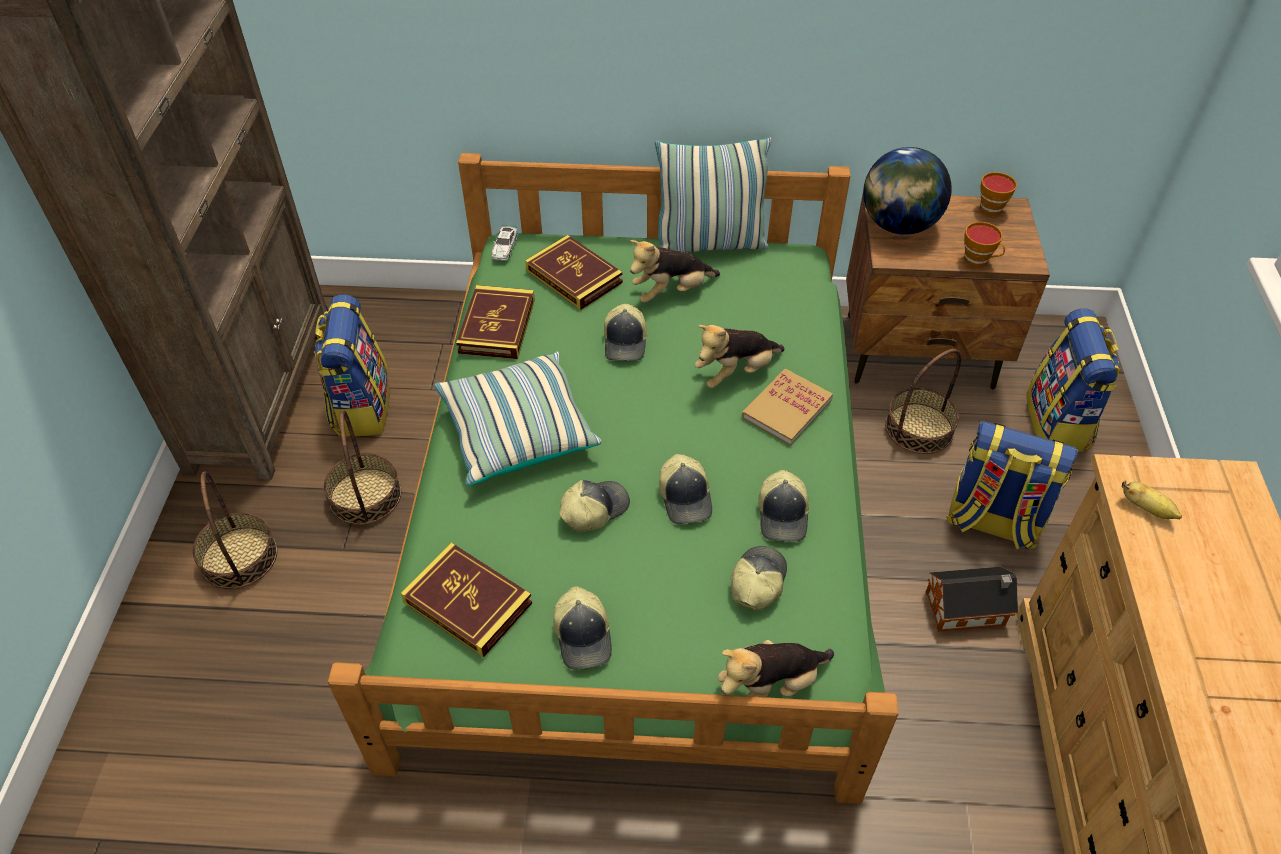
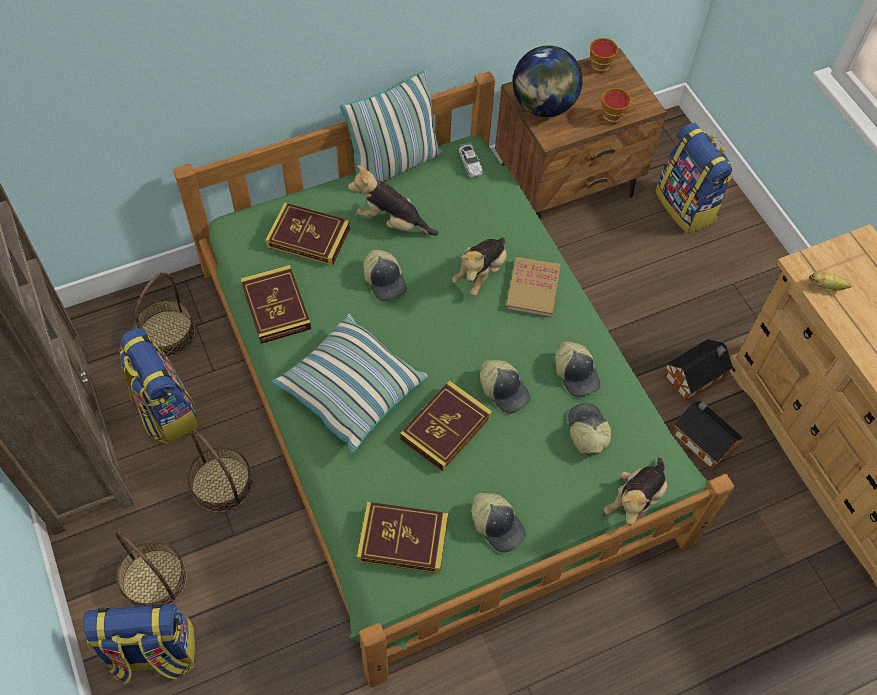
camera: 30 degrees left, 10 degrees up
toy car [492,224,518,260] -> toy car moved to [459,142,483,177]
cap [559,480,630,532] -> book [400,380,492,471]
plush toy [630,240,720,303] -> plush toy turned 75 degrees clockwise [348,165,439,236]
basket [885,349,961,454] -> basket moved to [134,272,196,358]
backpack [946,421,1079,549] -> backpack moved to [83,603,195,684]
none -> toy house [672,400,744,470]

